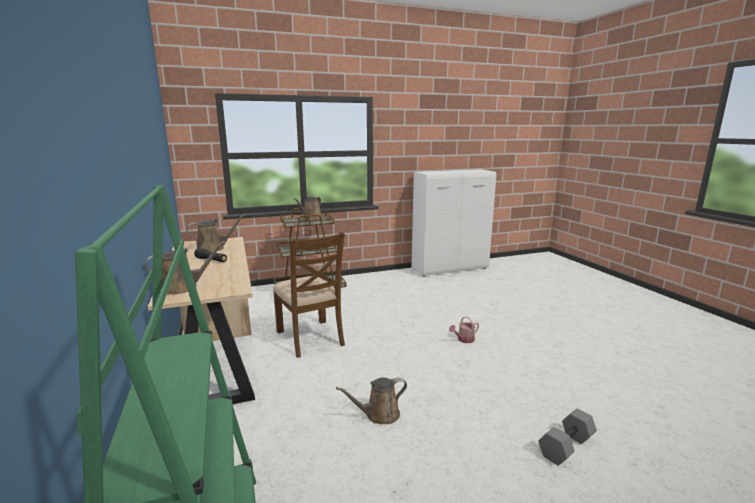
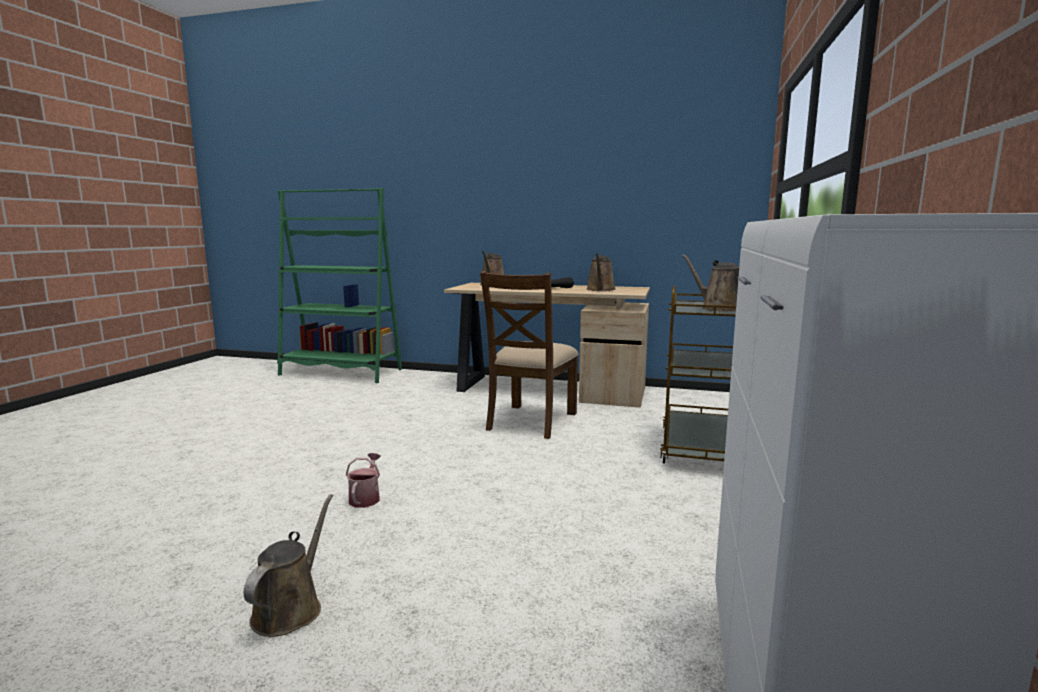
camera: 125 degrees right, 5 degrees down
brown chair [273,232,345,358] -> brown chair turned 75 degrees counterclockwise [480,271,579,439]
brown watering can [336,377,407,424] -> brown watering can moved to [244,494,333,637]
grey dumbbell [538,408,597,466] -> none

